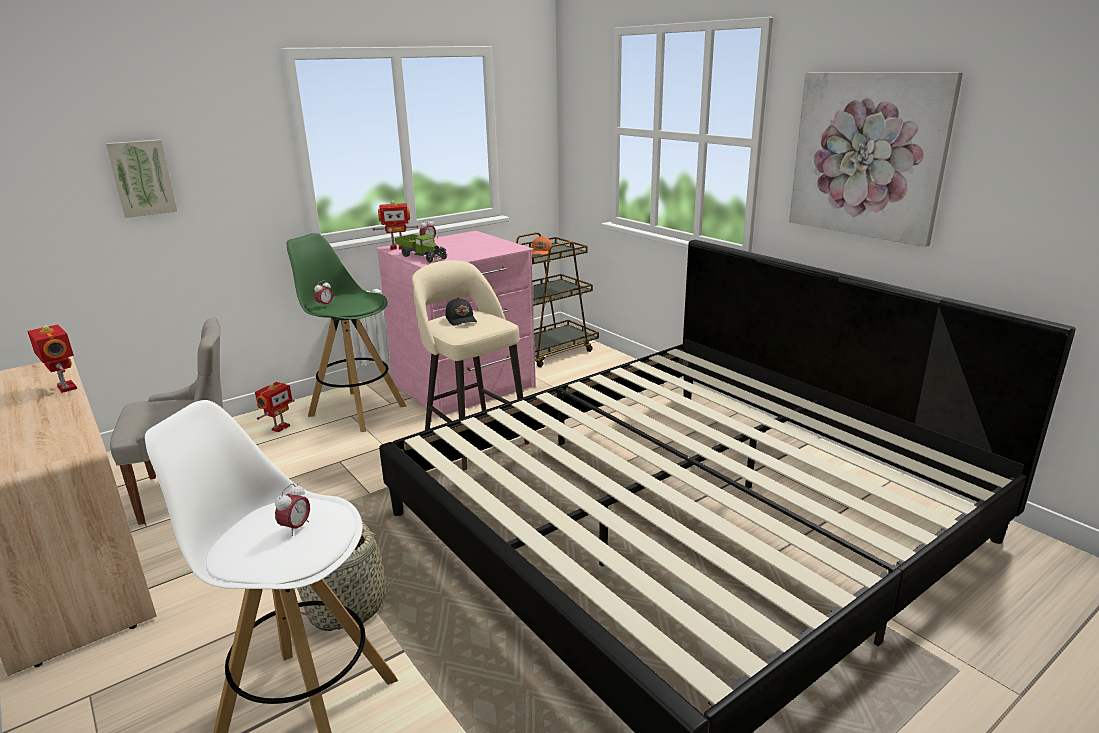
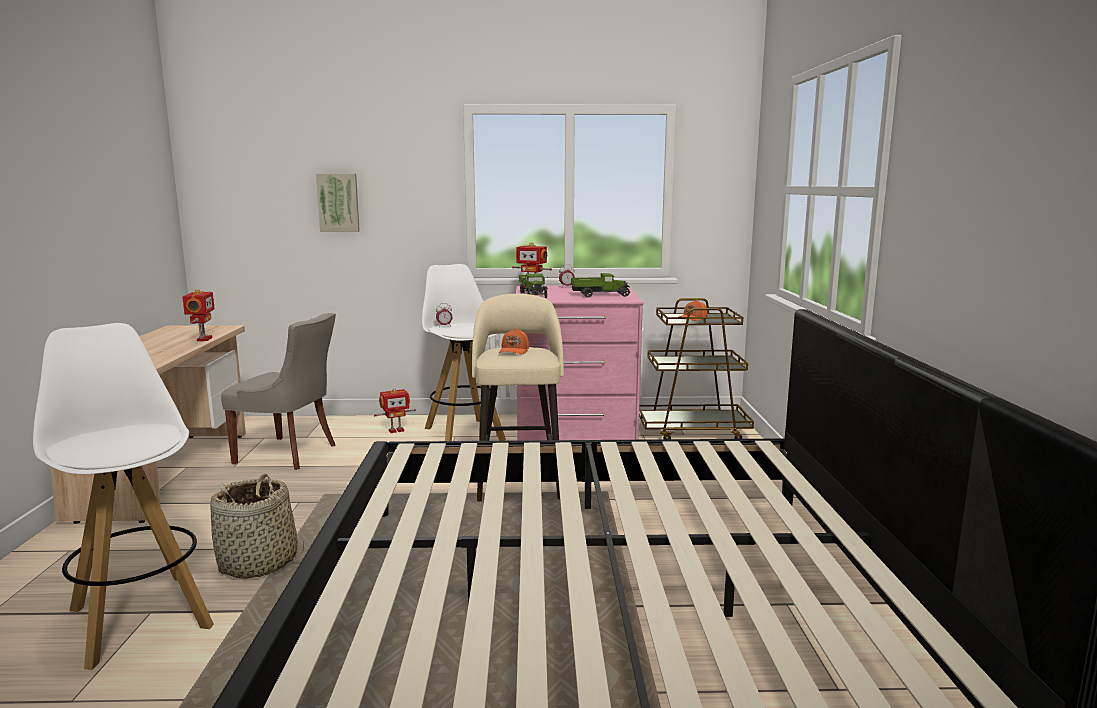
camera: 35 degrees right, 10 degrees down
alarm clock [275,483,310,536] -> none
green stool [287,233,406,432] -> white stool [422,264,506,441]
black cap [446,298,477,326] -> orange cap [499,328,529,354]
picture [789,72,963,247] -> none
none -> toy truck [571,273,631,298]

